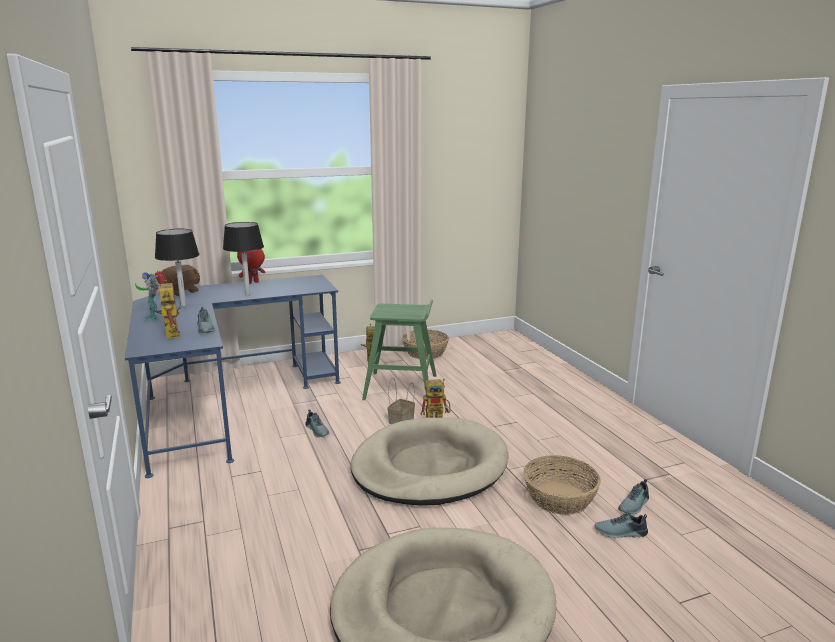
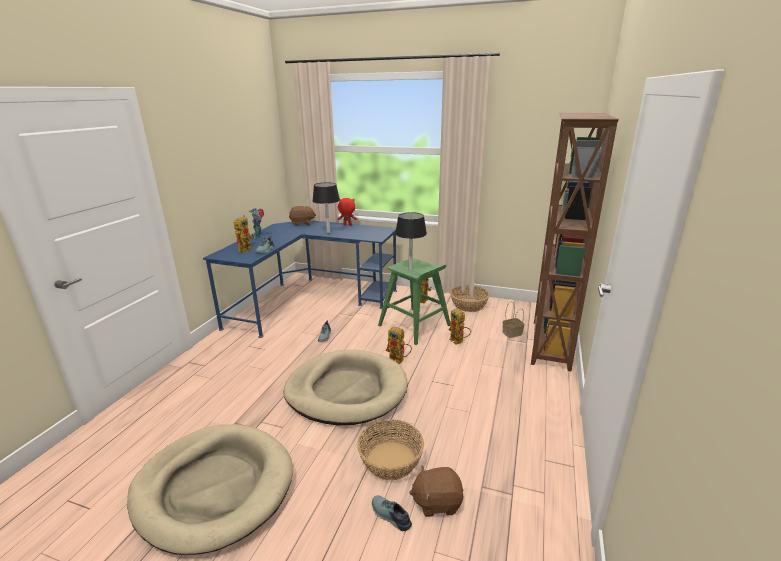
camera: 40 degrees right, 5 degrees up
black table lamp [155,229,200,307] -> black table lamp moved to [395,212,427,271]
basket [388,378,415,424] -> basket moved to [502,302,525,338]
shoe [618,479,649,514] -> brown plush toy [409,465,463,517]
none -> toy robot [448,309,471,345]
none -> brown bookcase [531,113,619,371]

